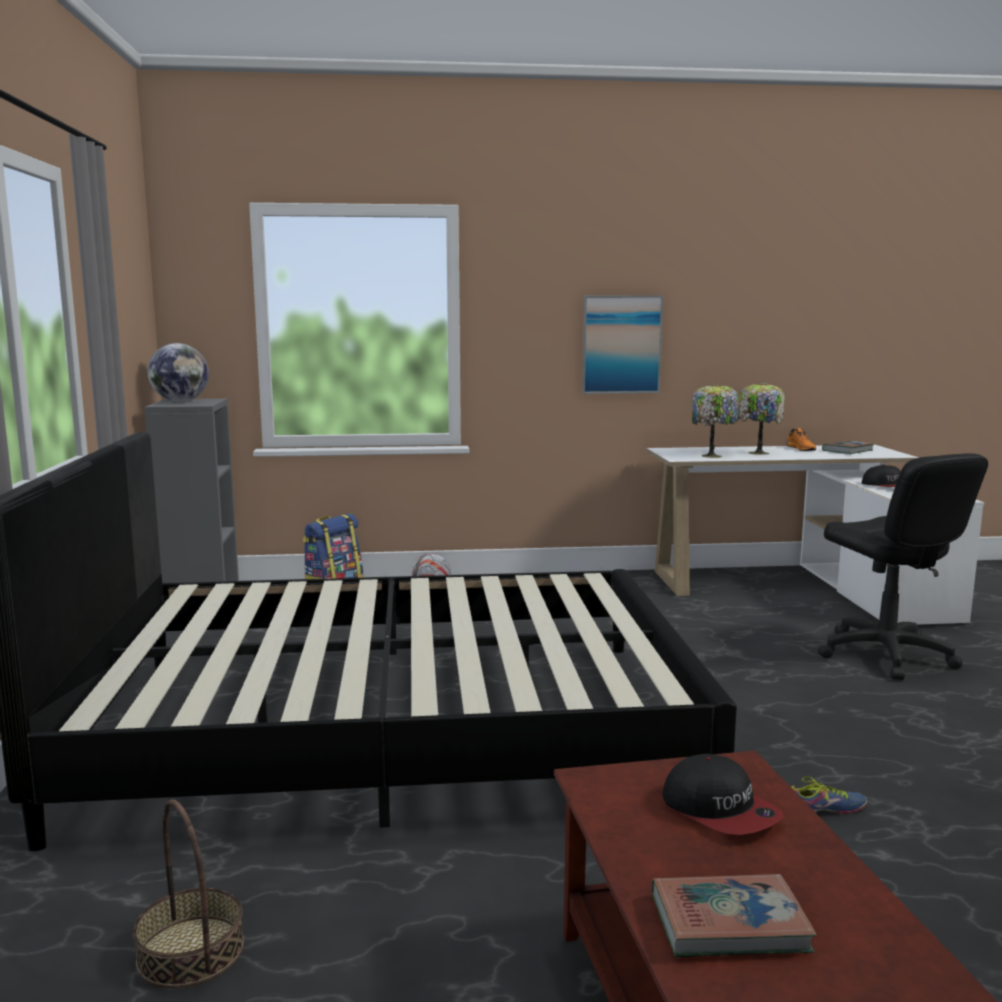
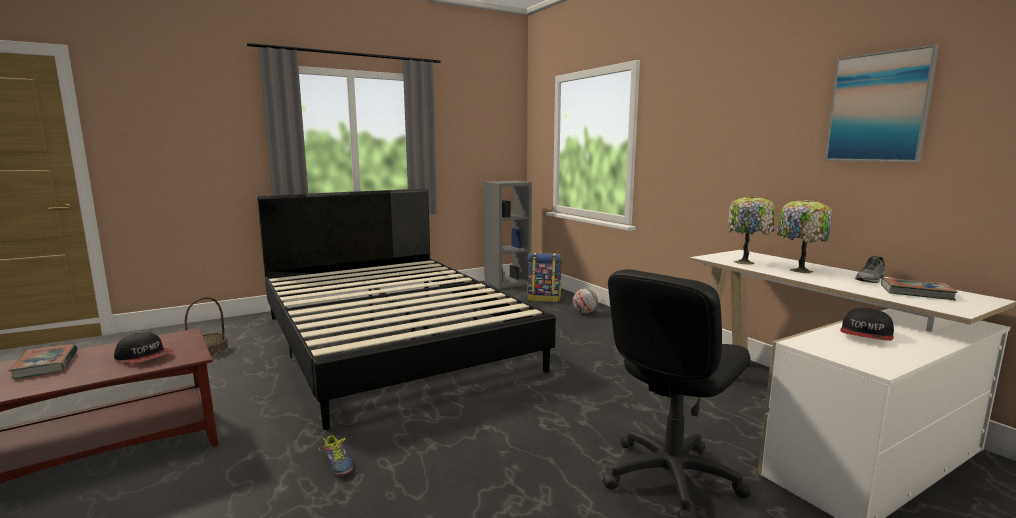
camera: 65 degrees right, 0 degrees up
globe [148,343,209,402] -> none
picture [582,295,663,394] -> picture moved to [824,44,939,163]
cap [662,754,784,835] -> cap turned 90 degrees counterclockwise [114,332,173,363]
orange shoe [786,428,816,451] -> grey shoe [855,256,885,283]

